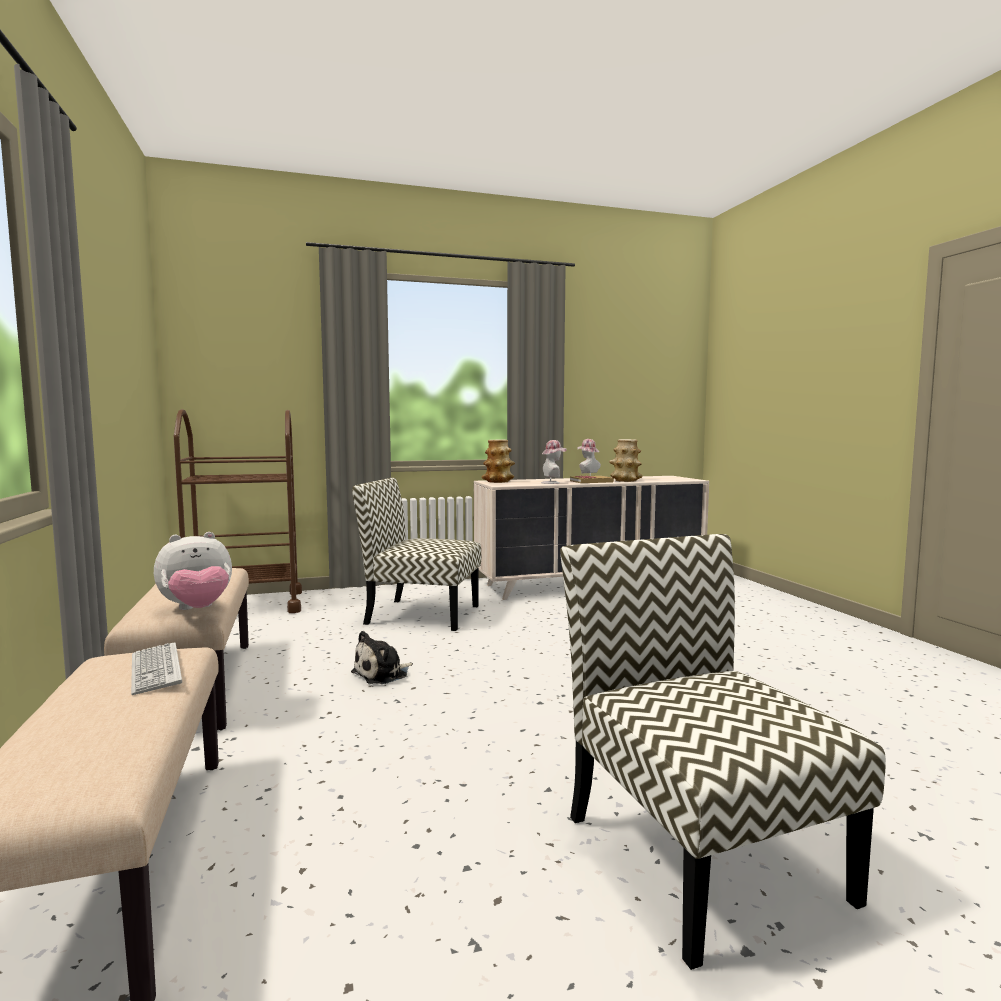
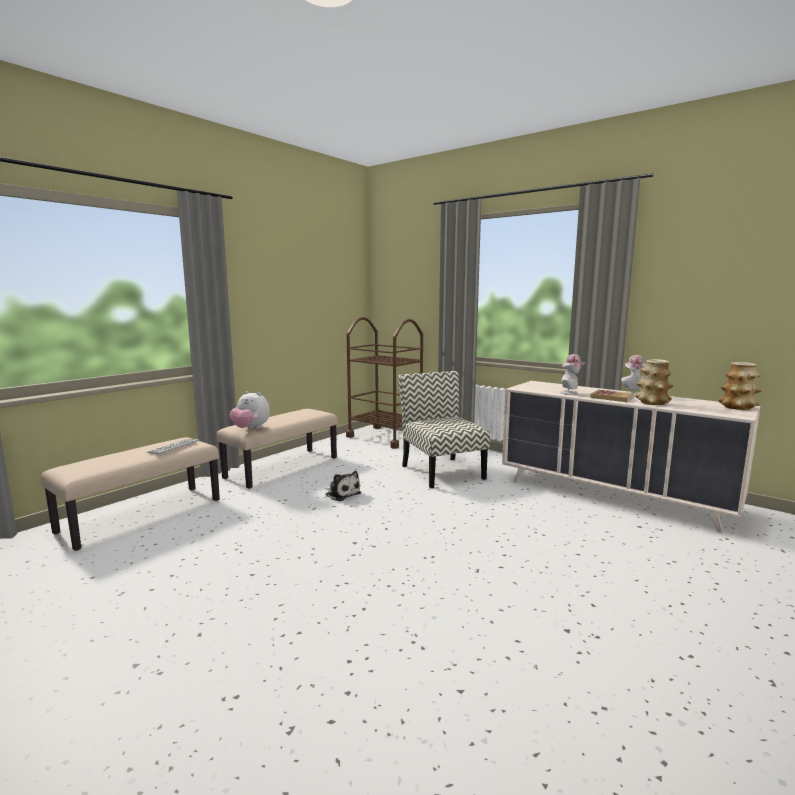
camera: 55 degrees right, 5 degrees up
plush toy [351,631,413,684] -> plush toy turned 150 degrees counterclockwise [325,471,361,501]
vase [482,440,515,483] -> vase moved to [718,362,762,410]
chair [560,534,886,970] -> none

